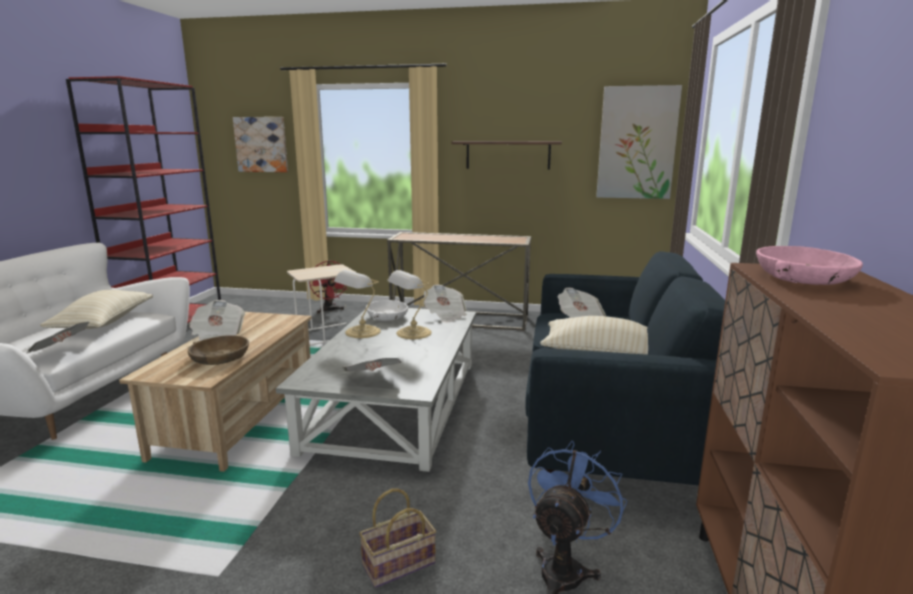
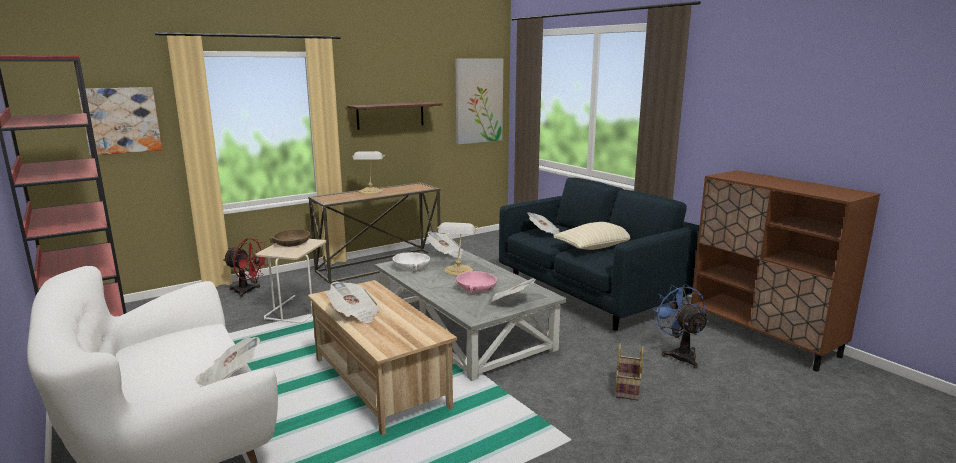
camera: 45 degrees left, 0 degrees up
beige pillow [40,290,153,329] -> none
brown bowl [188,335,249,365] -> brown bowl moved to [270,229,310,247]
table lamp [334,270,381,338] -> table lamp moved to [352,151,385,194]
pink bowl [756,246,863,285] -> pink bowl moved to [456,271,497,293]

